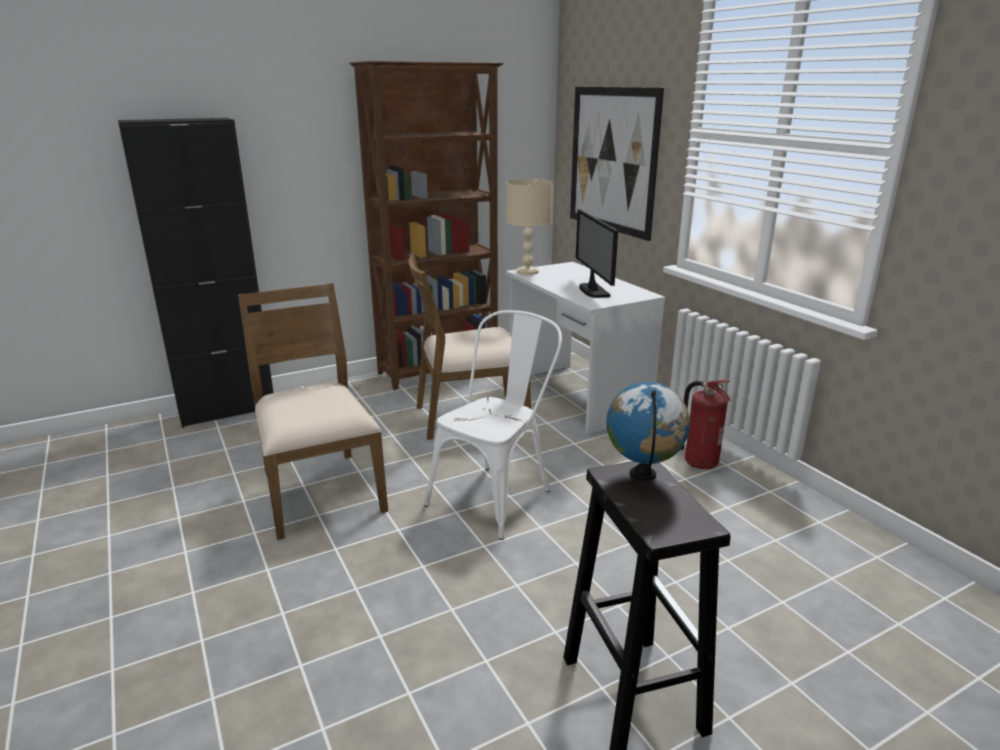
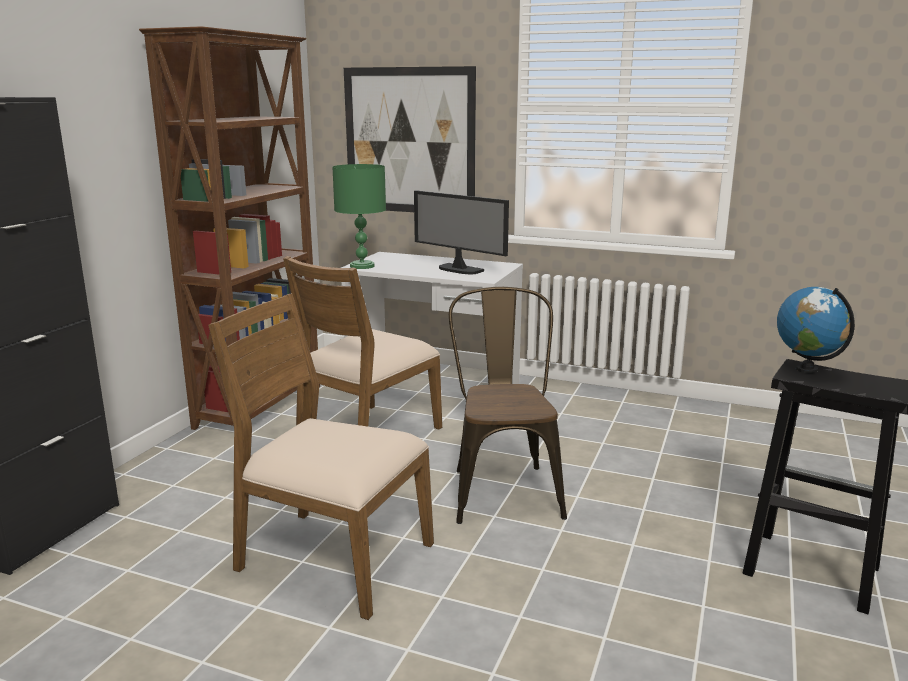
camera: 40 degrees left, 5 degrees down
white chair [424,310,562,540] -> brown chair [449,287,567,524]
beige table lamp [505,179,553,275] -> green table lamp [332,164,386,269]
fire extinguisher [680,380,731,469] -> none

